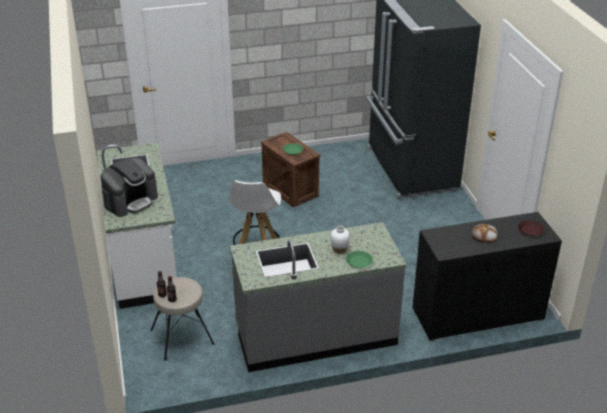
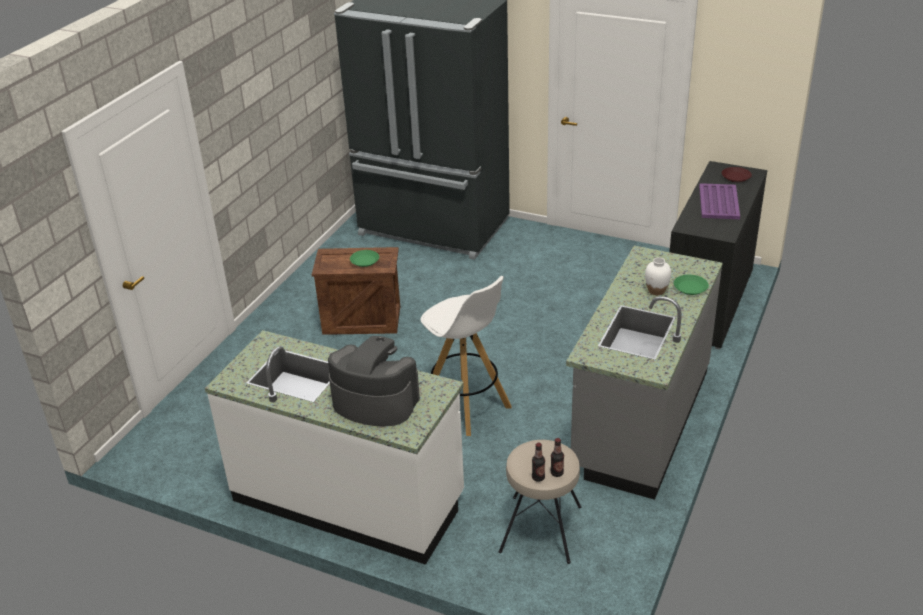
camera: 50 degrees left, 0 degrees up
coffee machine [101,158,158,217] -> coffee machine turned 60 degrees counterclockwise [328,336,420,426]
bread [472,224,498,243] -> purple tray [699,183,740,219]

